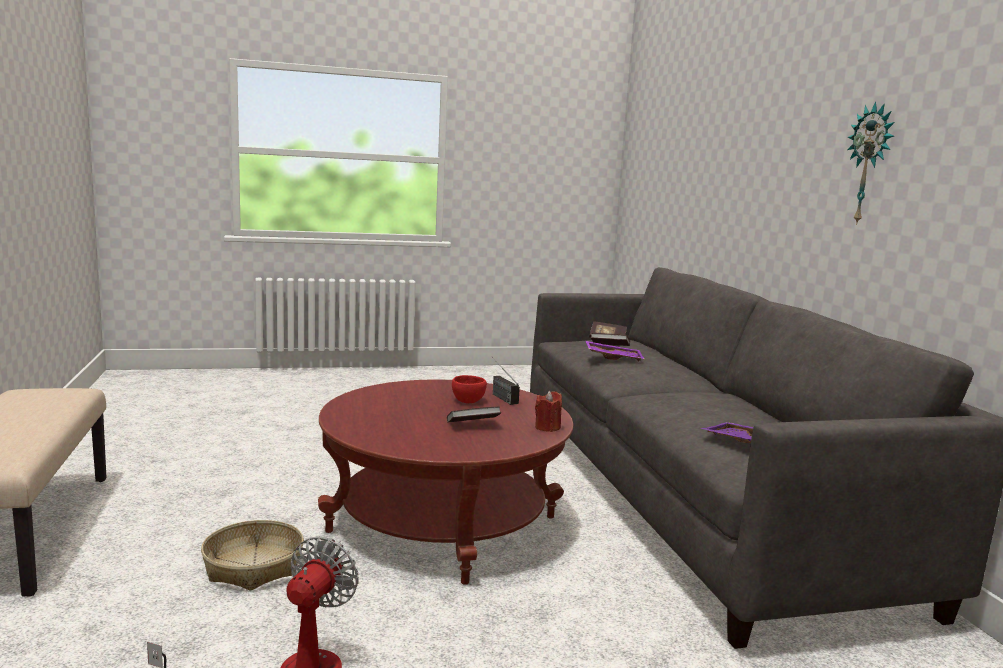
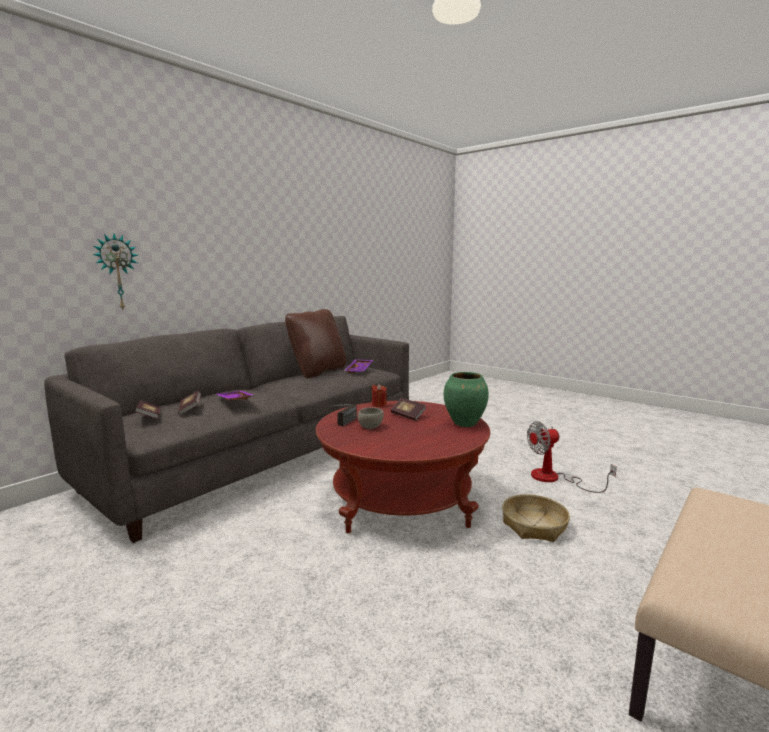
camera: 125 degrees left, 0 degrees up
red bowl [452,375,487,403] -> grey bowl [358,408,384,429]
wall clock [847,101,895,225] -> wall clock moved to [93,233,138,310]
none -> brown pillow [285,309,347,378]
none -> green vase [444,372,489,427]

